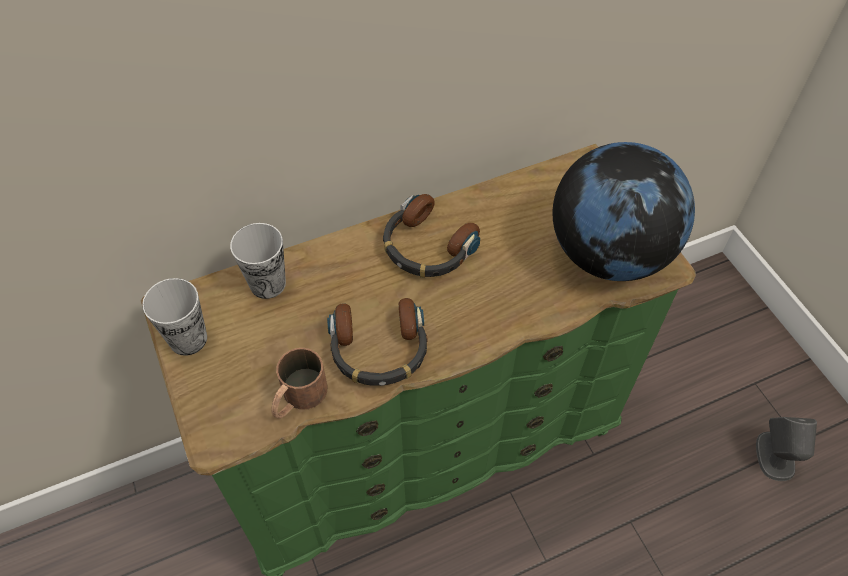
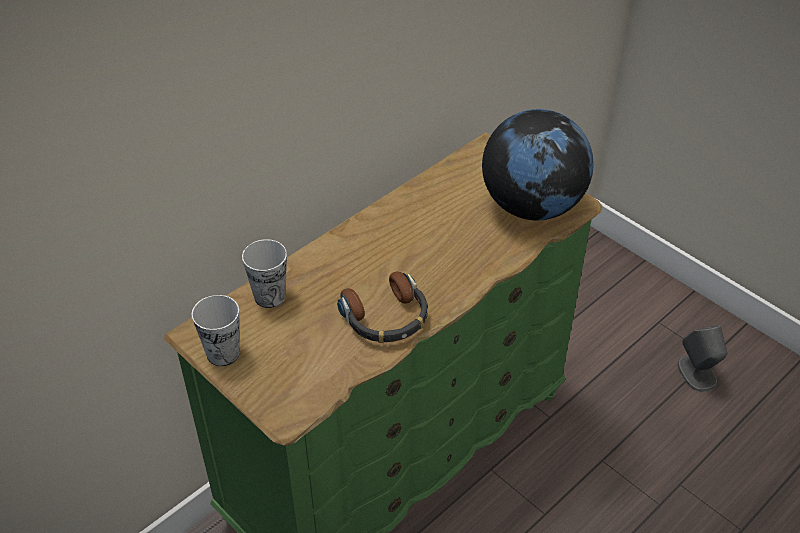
camera: 20 degrees left, 10 degrees down
brown mug [271,348,327,418] -> none
headphones [383,194,480,278] -> none

